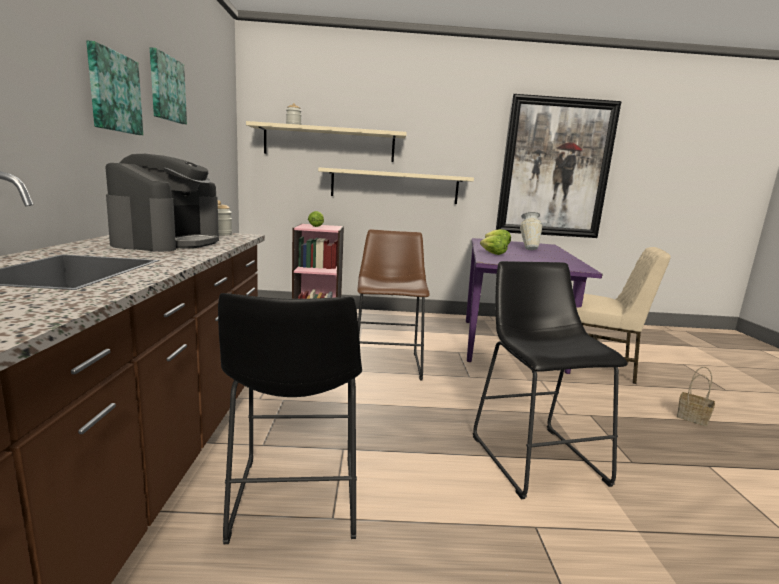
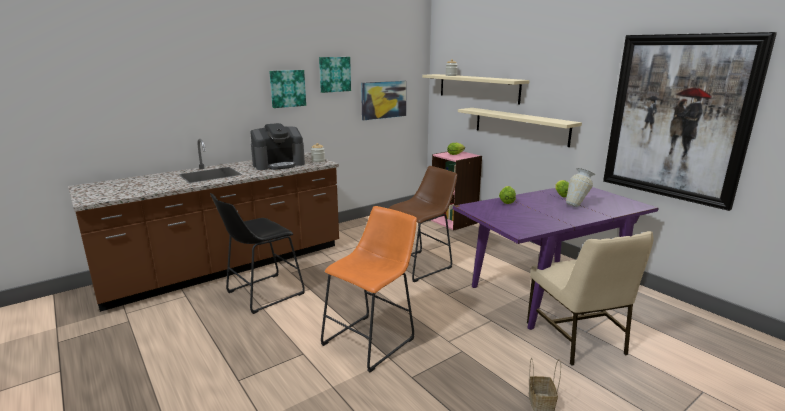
camera: 55 degrees right, 5 degrees up
black stool [473,261,628,499] -> orange stool [321,206,417,373]
none -> picture [361,81,407,120]

